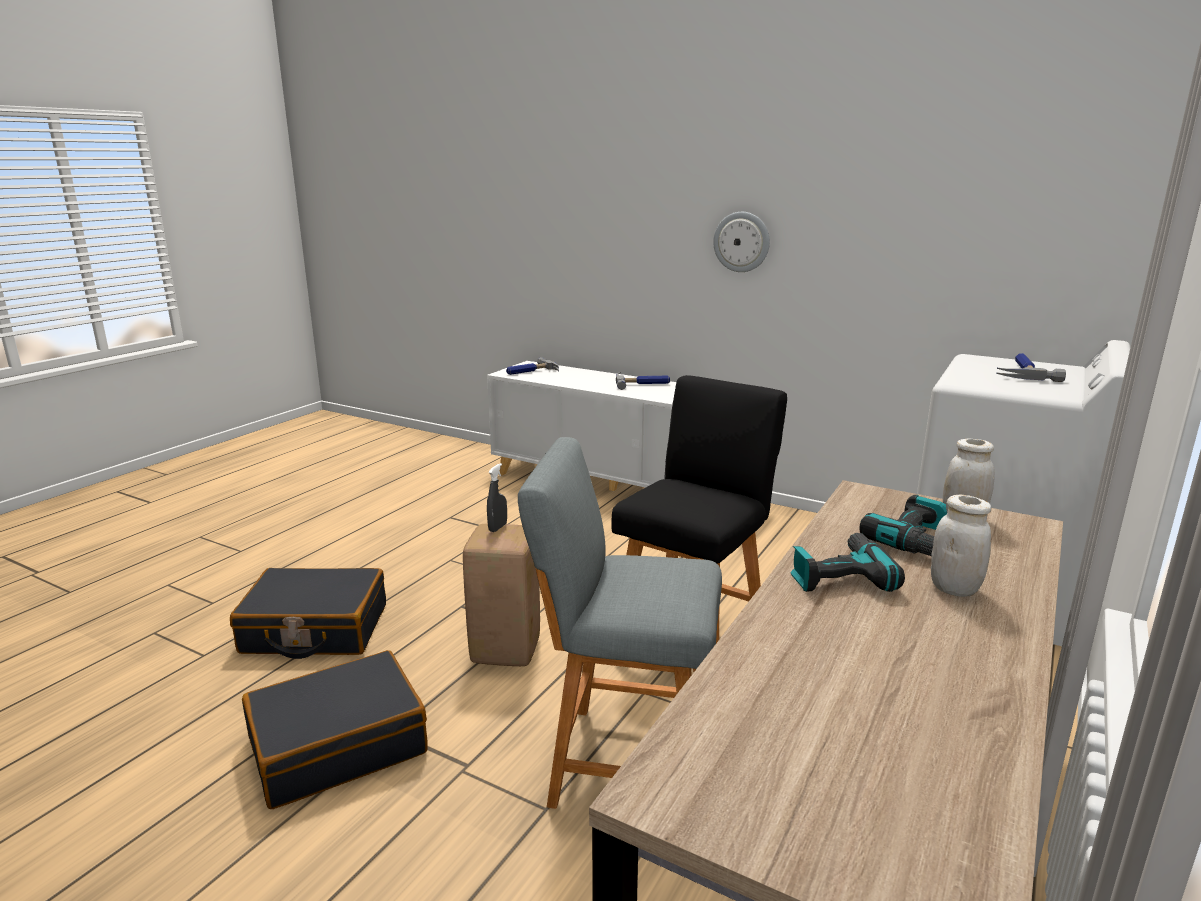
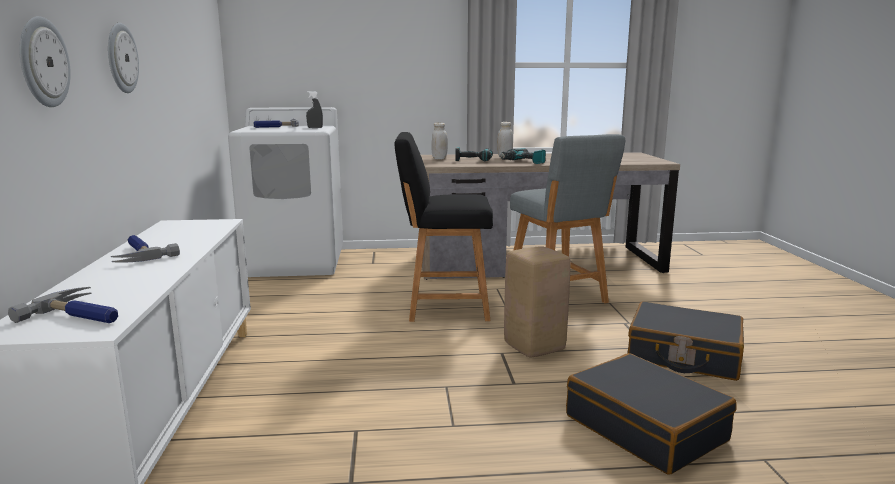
camera: 125 degrees left, 5 degrees down
grey spray bottle [487,463,507,532] -> grey spray bottle moved to [306,91,323,128]
none -> wall clock [19,16,71,107]

